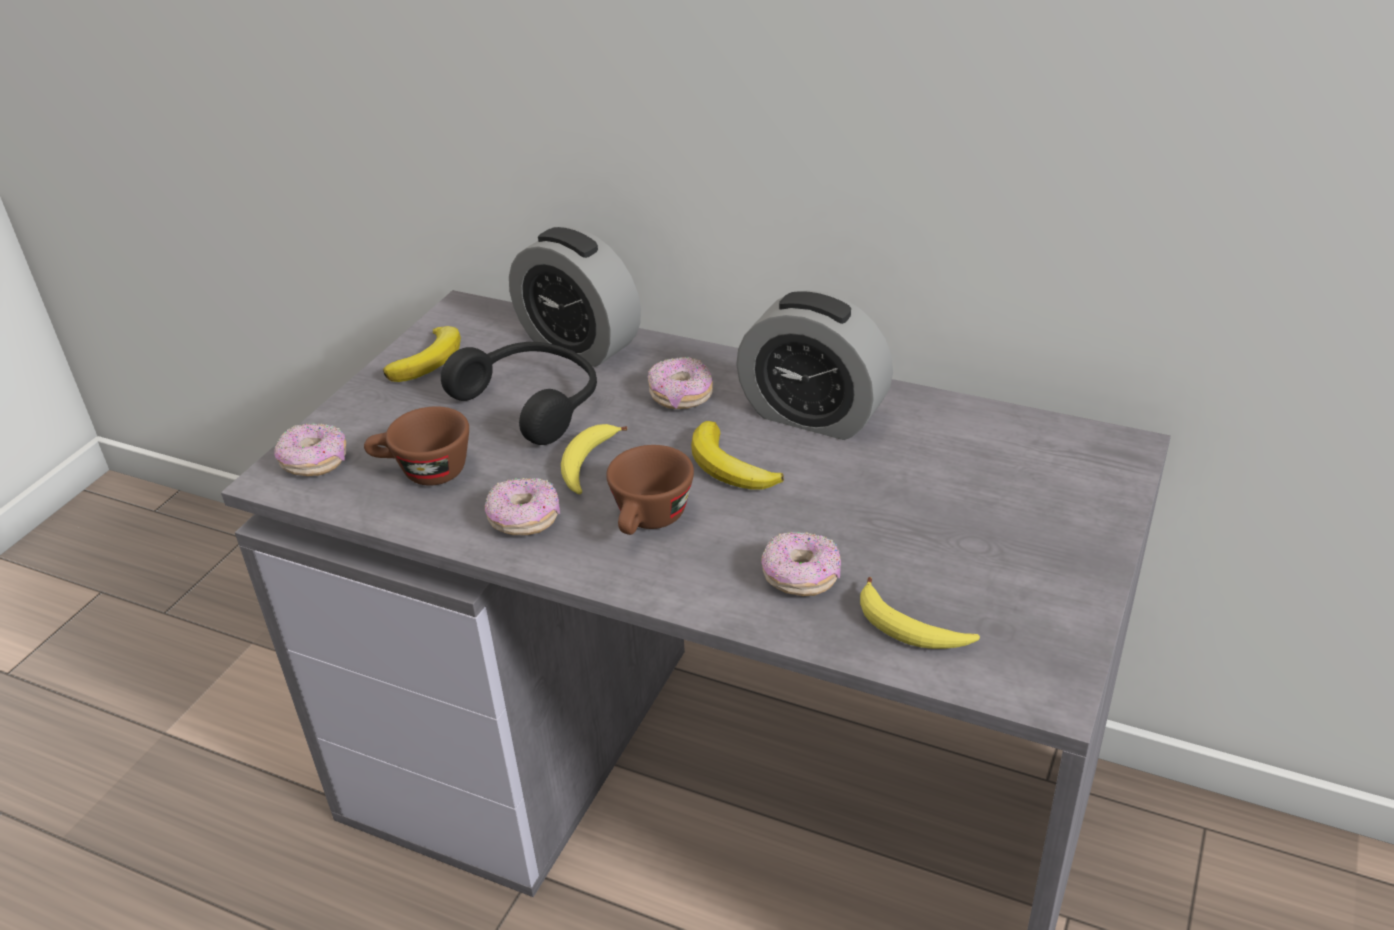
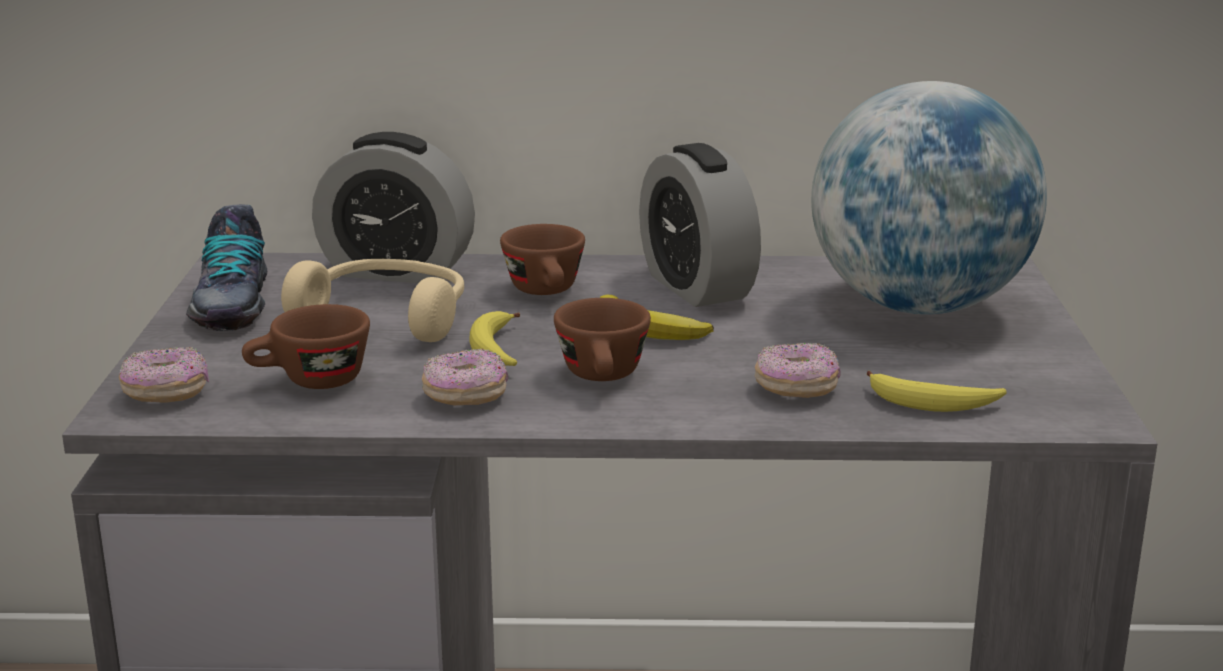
camera: 25 degrees left, 15 degrees down
banana [383,326,461,382] -> shoe [186,204,267,331]
black headphones [441,342,597,445] -> beige headphones [281,259,464,342]
donut [648,357,713,409] -> brown cup [500,224,585,295]
alarm clock [736,290,893,440] -> alarm clock turned 60 degrees clockwise [639,143,761,307]
none -> globe [811,81,1047,315]

